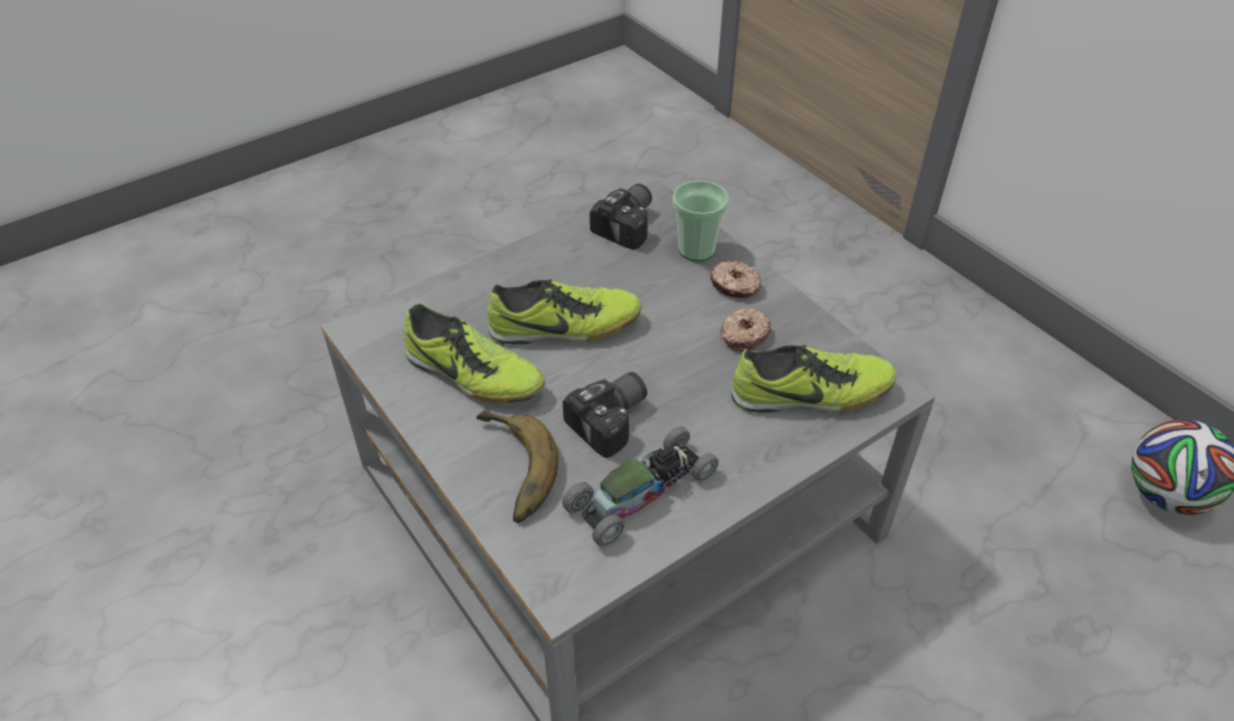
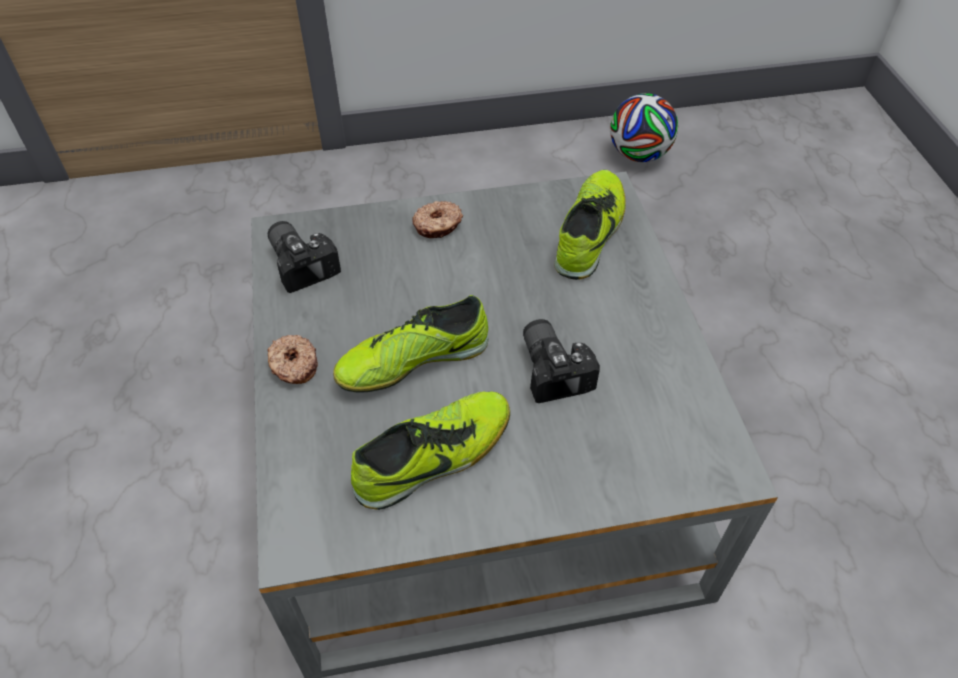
camera: 65 degrees left, 5 degrees up
banana [476,409,558,523] -> none
shoe [487,279,641,344] -> shoe turned 135 degrees counterclockwise [333,295,488,393]
toy car [562,426,719,547] -> none
cup [673,180,729,262] -> none
donut [720,307,771,352] -> donut moved to [267,335,318,384]

